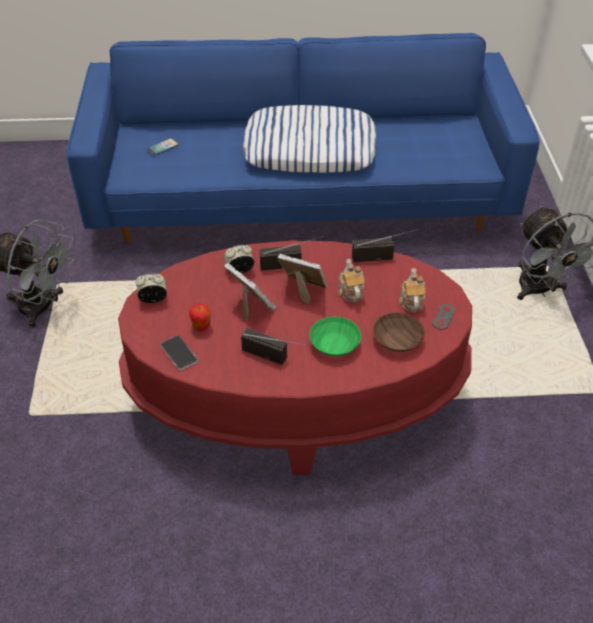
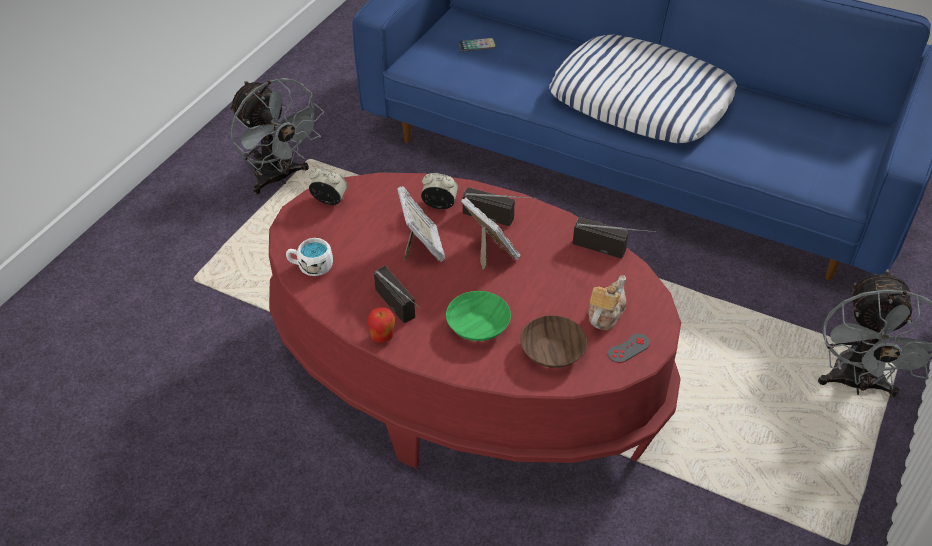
camera: 30 degrees right, 0 degrees up
phone [160,335,198,371] -> white mug [286,238,333,276]
apple [189,304,210,331] -> apple moved to [367,307,395,342]
teapot [338,259,365,302] -> none

